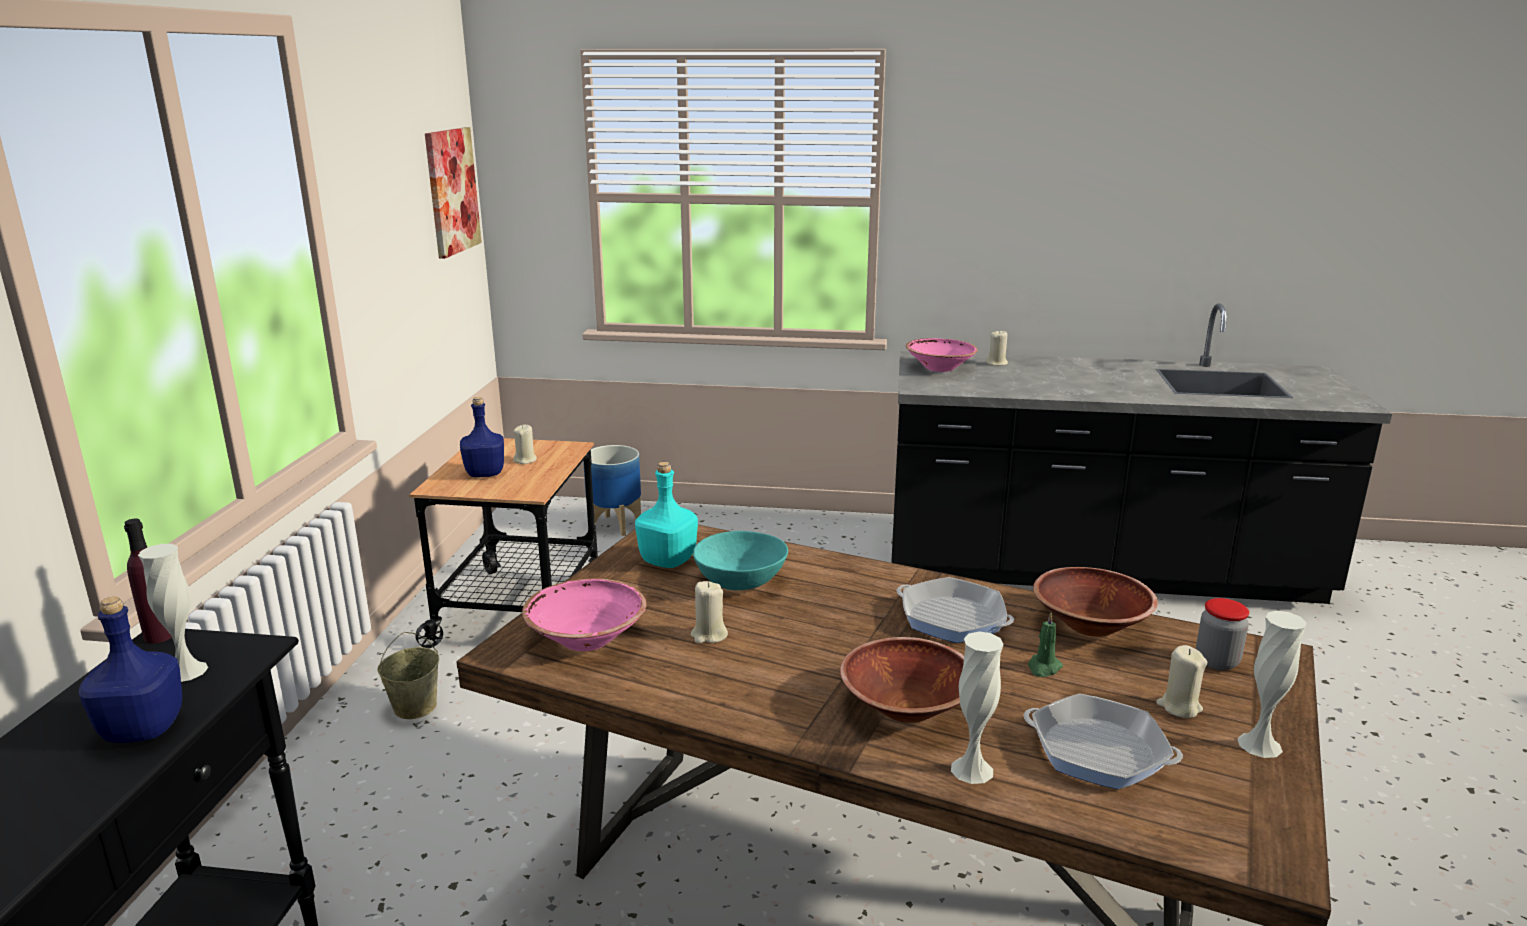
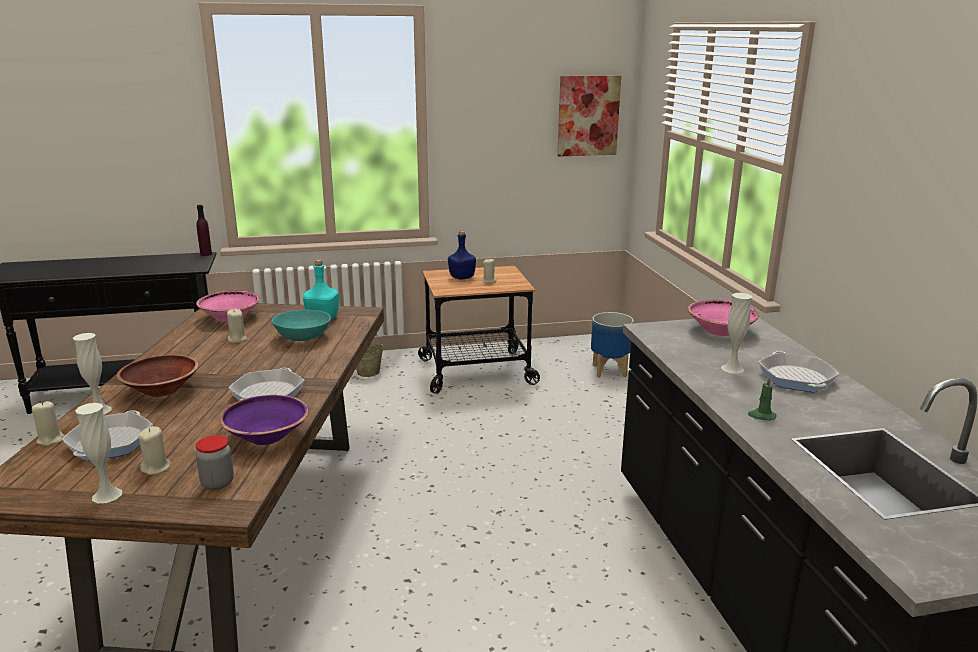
camera: 70 degrees right, 0 degrees up
blue bottle [79,597,182,743] -> none
white vase [138,544,208,682] -> white vase moved to [721,293,752,374]
beige candle [986,330,1008,366] -> beige candle moved to [32,401,64,446]
green candle [1028,612,1063,677] -> green candle moved to [748,377,776,421]
brown bowl [1033,567,1158,637] -> purple bowl [219,395,309,445]
none -> frying pan [759,351,840,392]

